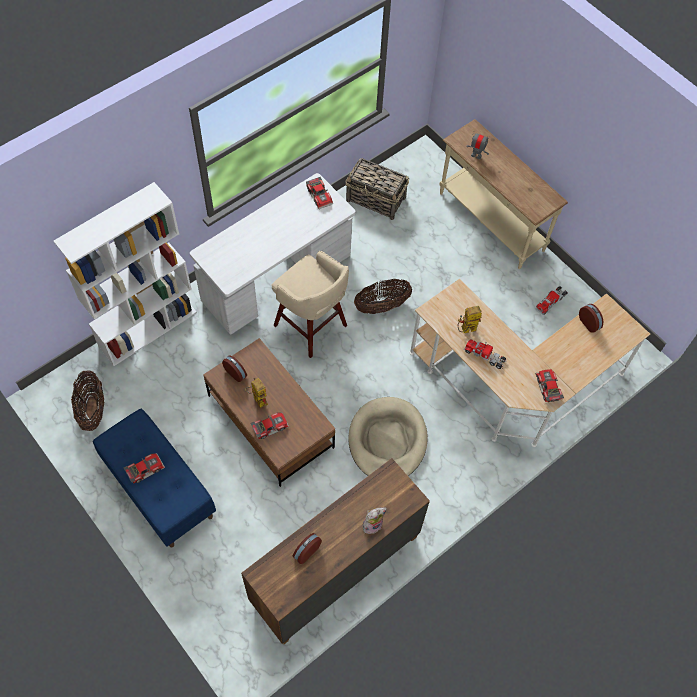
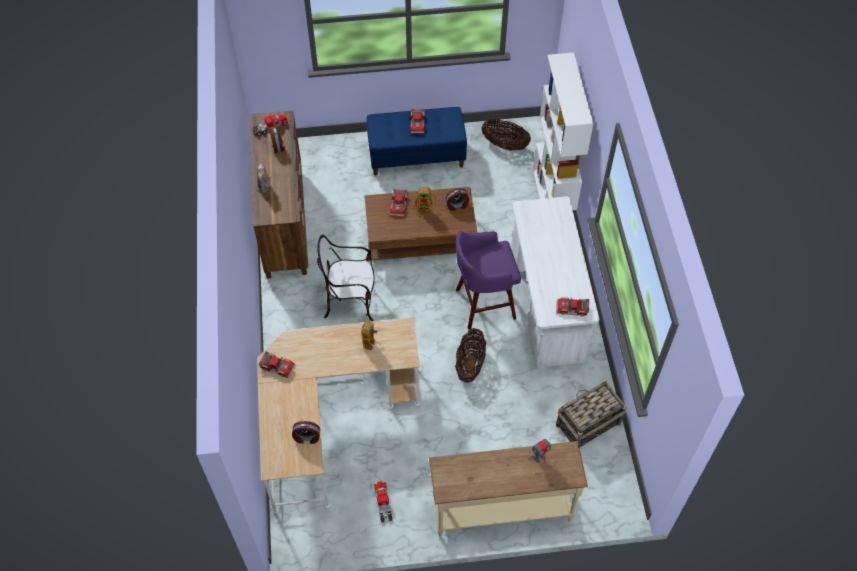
camera: 125 degrees right, 5 degrees down
beige stool [271,251,349,358] -> purple stool [456,231,521,329]
beige dog bed [348,397,428,476] -> chair [317,235,375,321]
toy truck [464,339,507,369] -> toy truck moved to [252,113,289,136]

